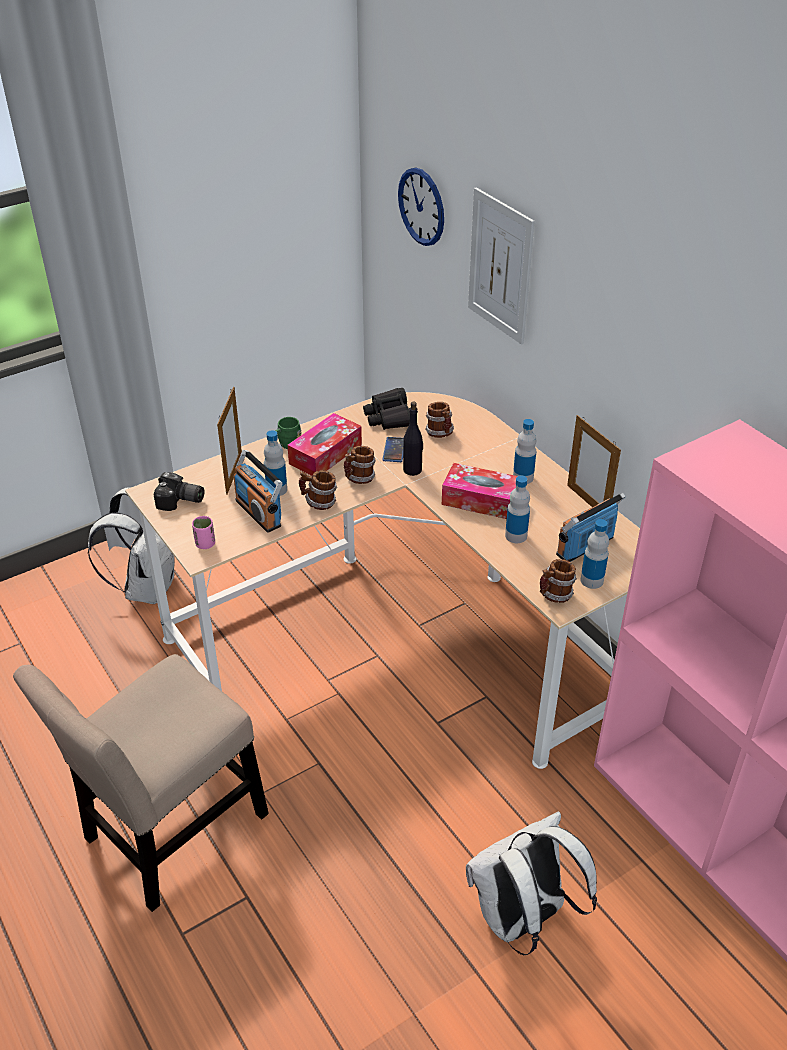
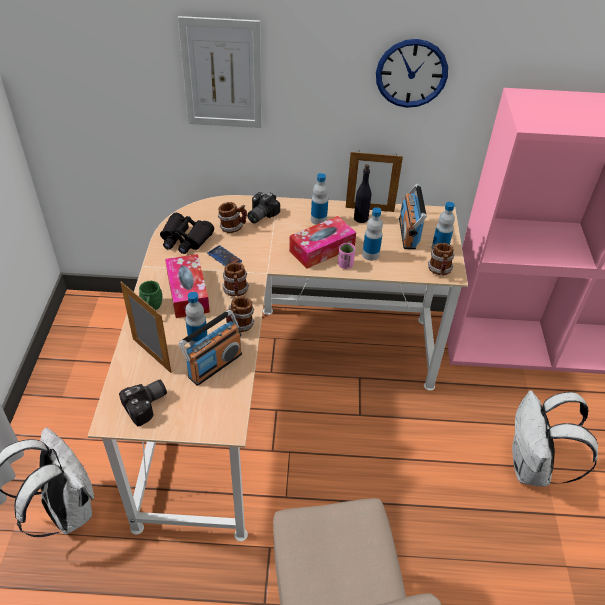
camera: 55 degrees left, 5 degrees up
pink cup [192,516,215,549] -> pink cup moved to [338,243,355,269]
radio [233,450,283,533] -> radio turned 45 degrees counterclockwise [179,310,242,386]
wall clock [398,167,444,246] -> wall clock moved to [376,39,448,108]
black bottle [403,402,423,476] -> black bottle moved to [354,164,371,223]
none -> camera [247,192,280,223]

